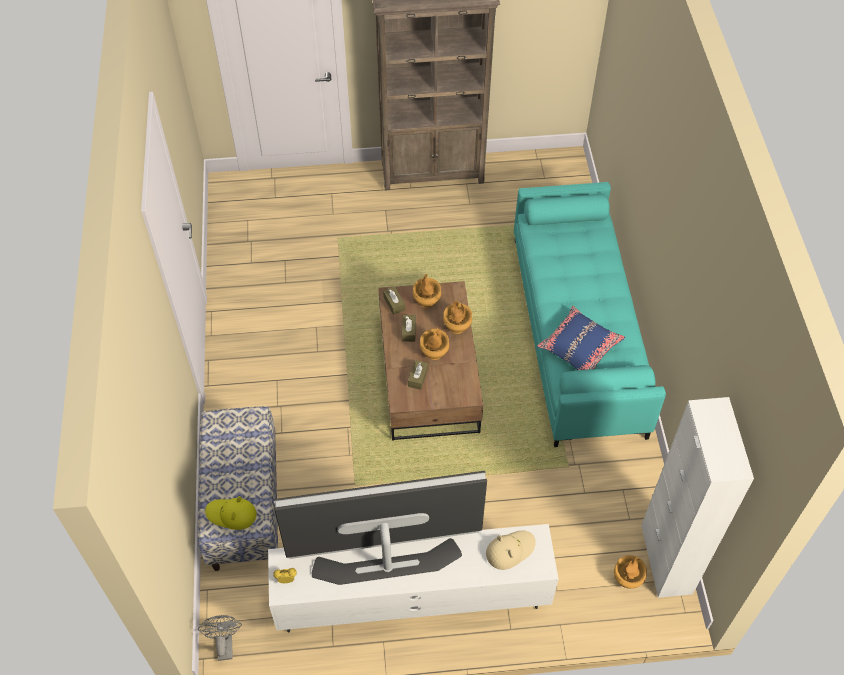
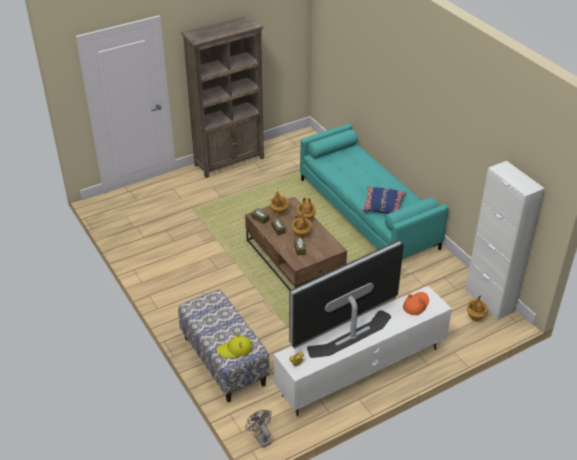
camera: 25 degrees left, 15 degrees down
beige hat [486,530,536,570] -> orange hat [403,292,429,315]

